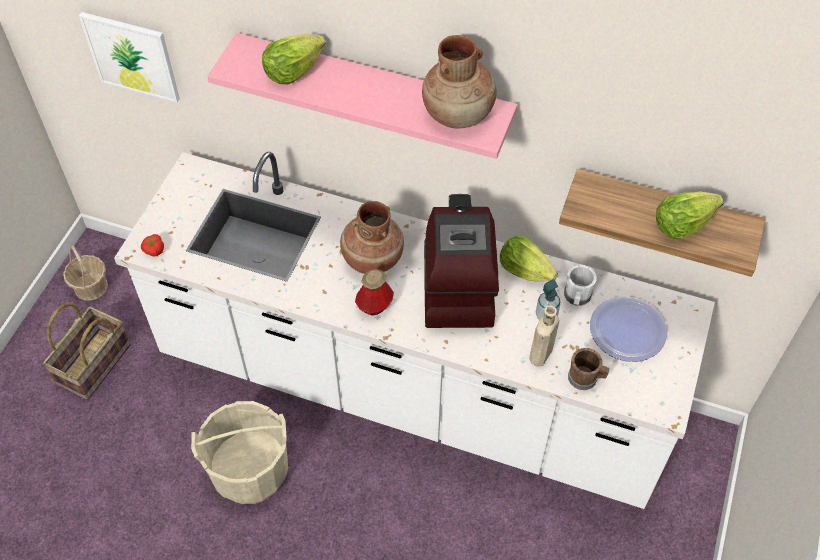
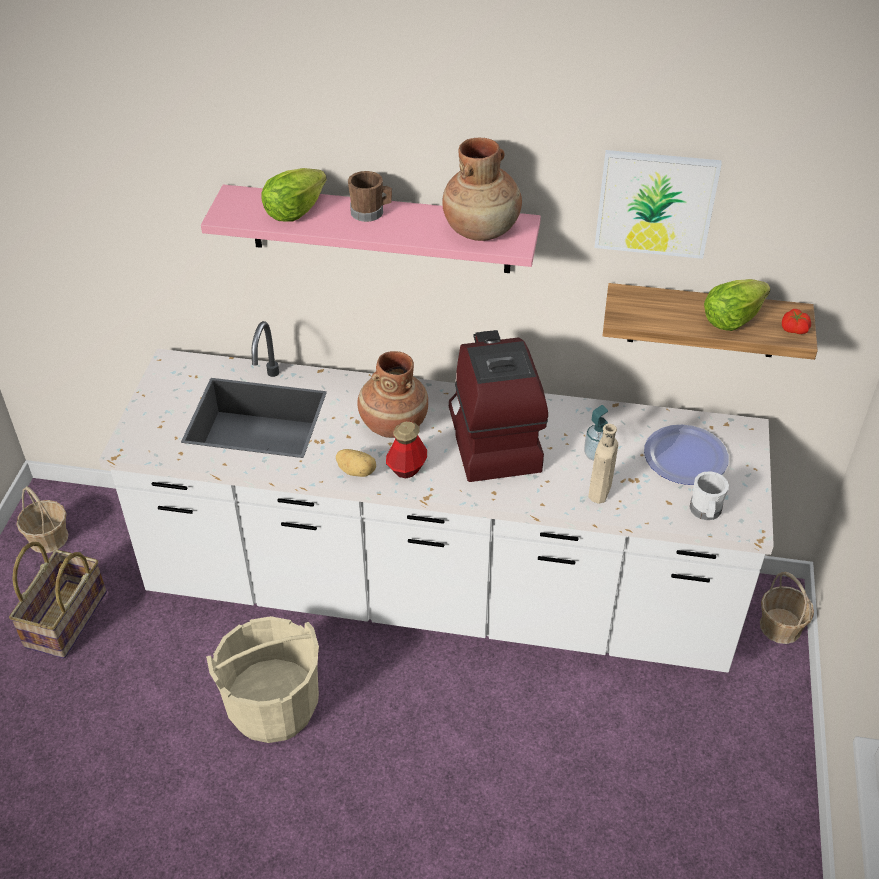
camera: 10 degrees left, 10 degrees down
picture [79,12,180,102] -> picture moved to [594,150,722,259]
tomato [141,234,164,256] -> tomato moved to [782,309,811,334]
lettuce [500,236,558,282] -> none
white mug [564,265,597,306] -> white mug moved to [690,471,729,520]
brown mug [568,348,609,390] -> brown mug moved to [348,171,392,222]
none -> potato [336,449,376,477]
none -> basket [760,572,814,644]

